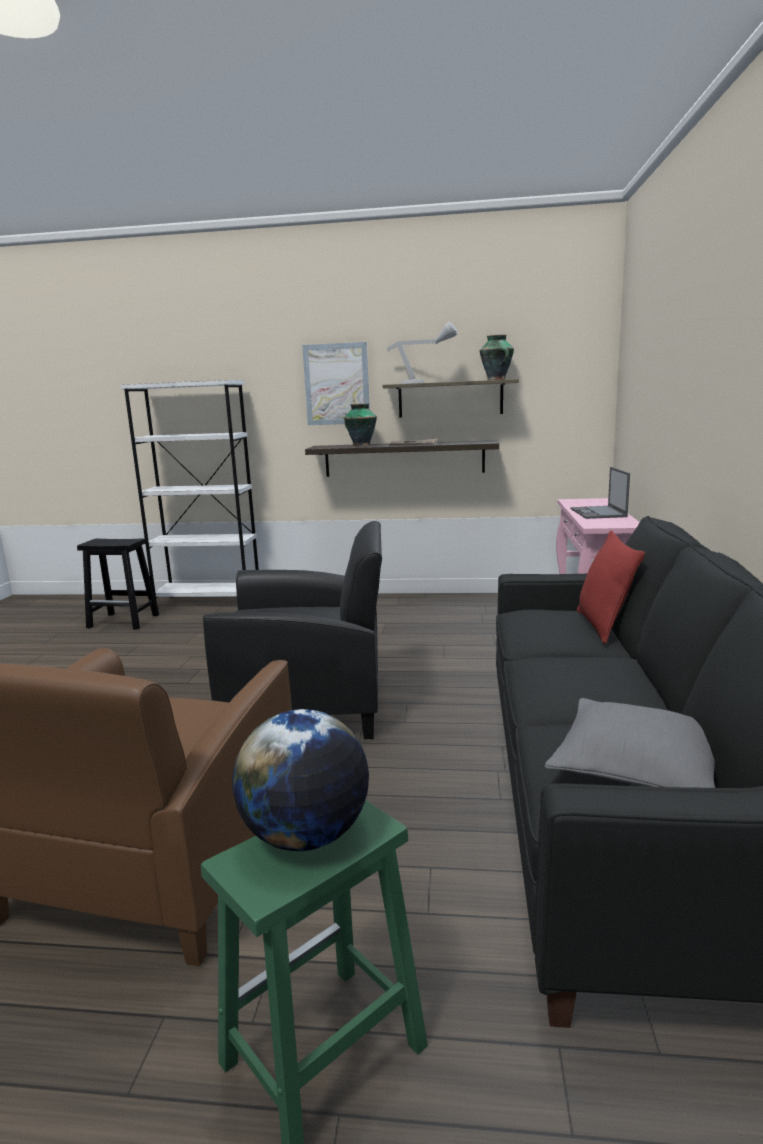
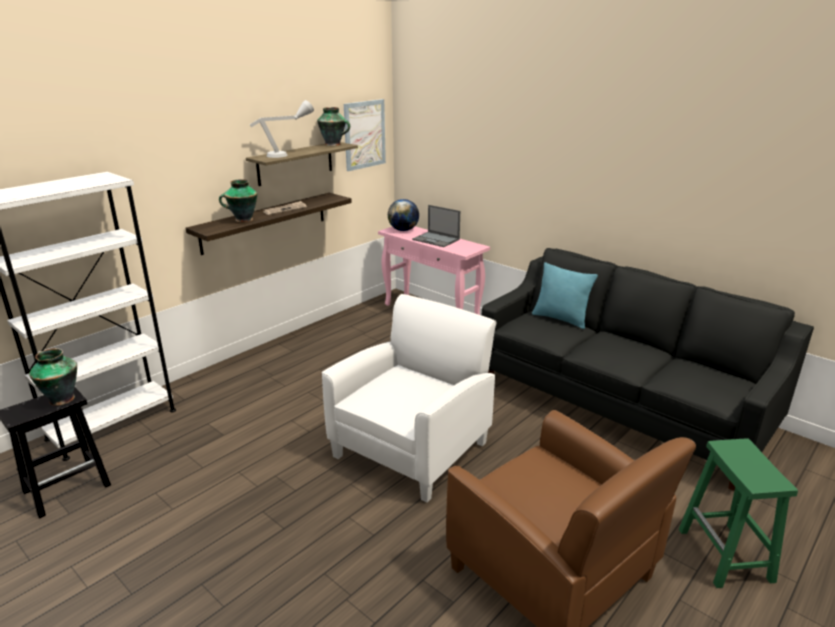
camera: 55 degrees left, 10 degrees up
black armchair [203,521,382,739] -> white armchair [322,294,496,502]
globe [233,709,369,851] -> globe moved to [388,199,419,231]
picture [302,342,370,425] -> picture moved to [344,99,386,171]
grey pillow [545,698,715,788] -> none
red pillow [577,530,645,644] -> turquoise pillow [532,262,598,329]
none -> vase [29,348,77,406]

